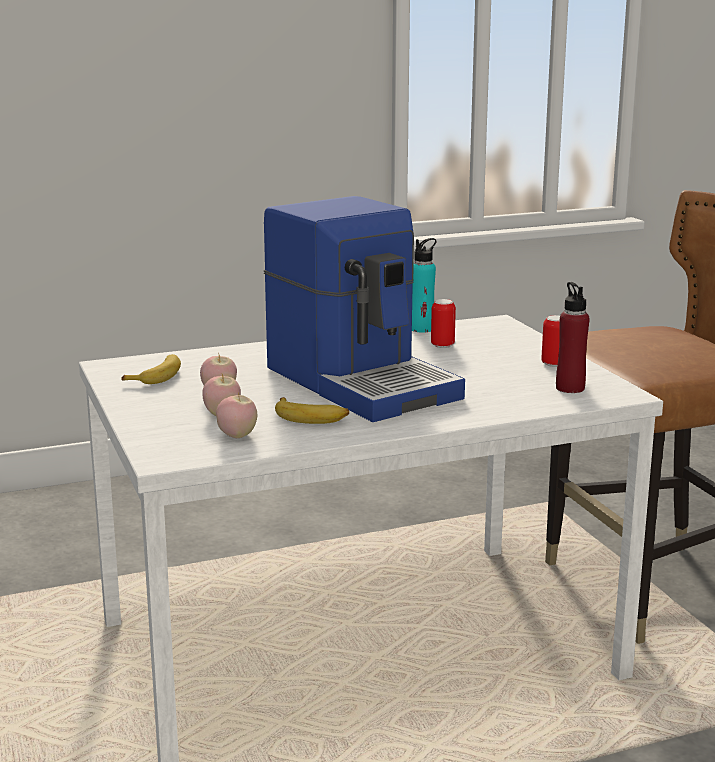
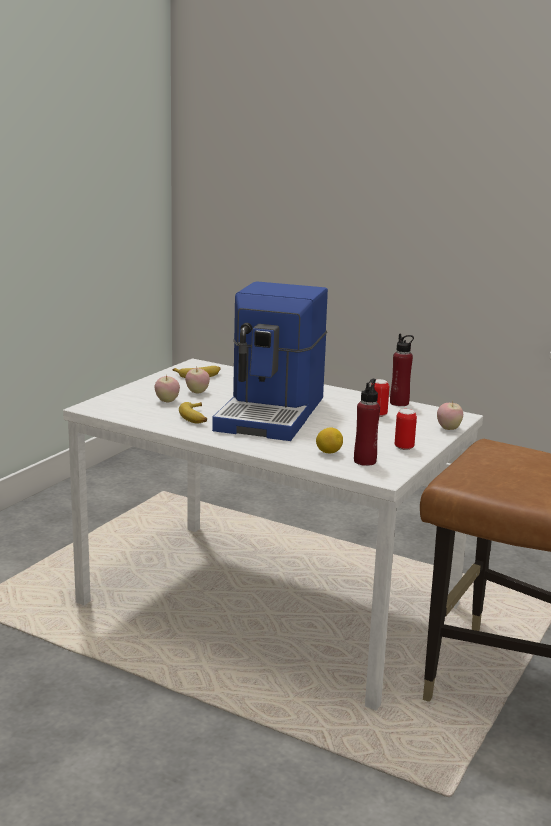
camera: 50 degrees right, 0 degrees up
apple [216,392,257,438] -> apple moved to [437,401,463,430]
turquoise bottle [412,238,437,333] -> red bottle [390,334,414,406]
none -> lemon [316,428,343,453]

